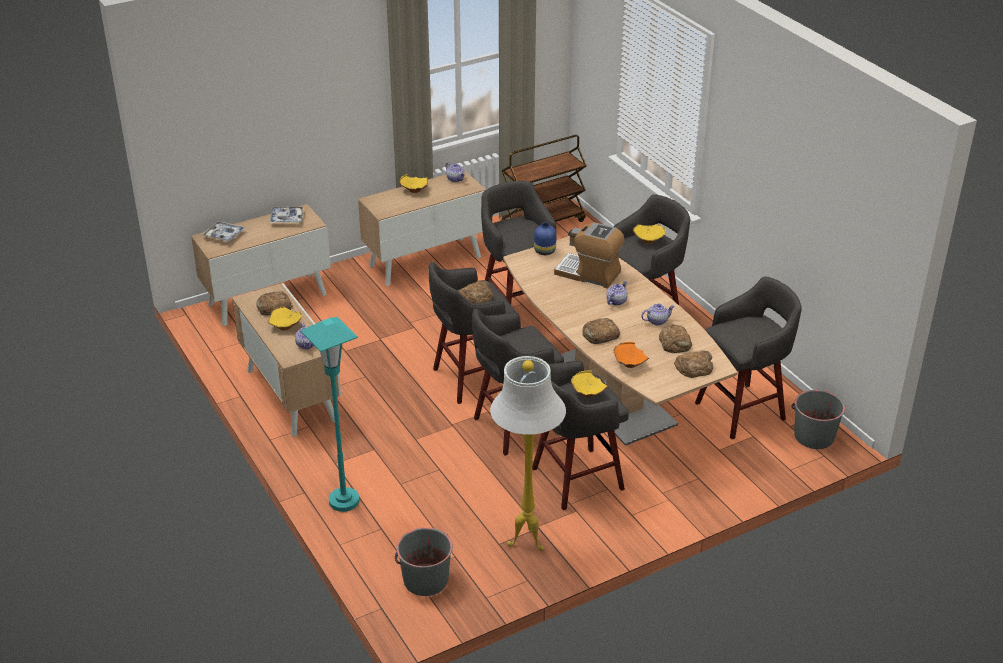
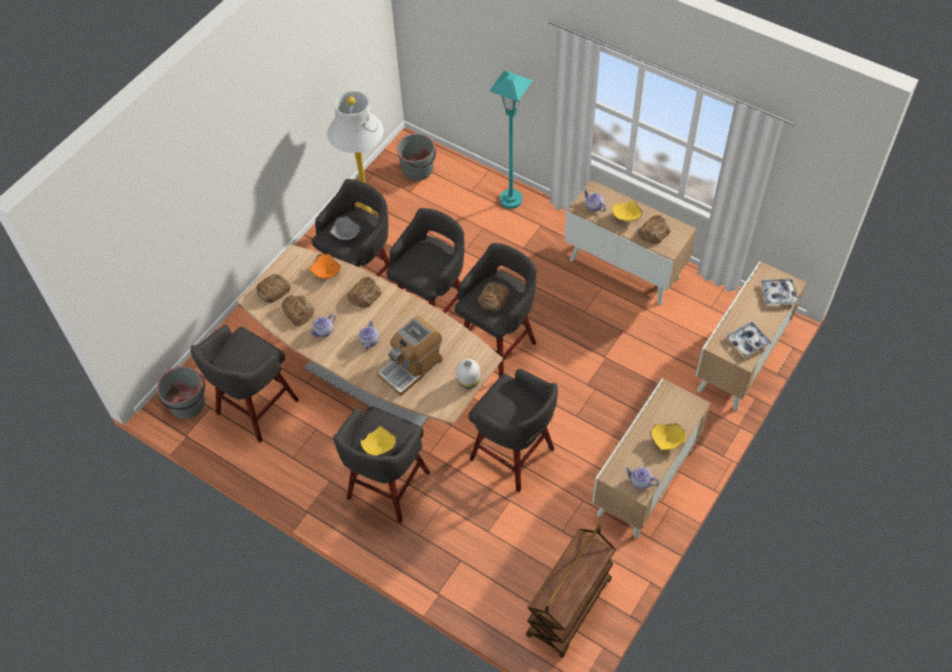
camera: 155 degrees right, 20 degrees up
blue vase [534,223,556,255] -> white vase [457,359,480,389]
coffee machine [554,222,624,289] -> coffee machine turned 135 degrees clockwise [377,316,442,396]
yellow bowl [571,371,608,398] -> grey bowl [330,216,360,240]

